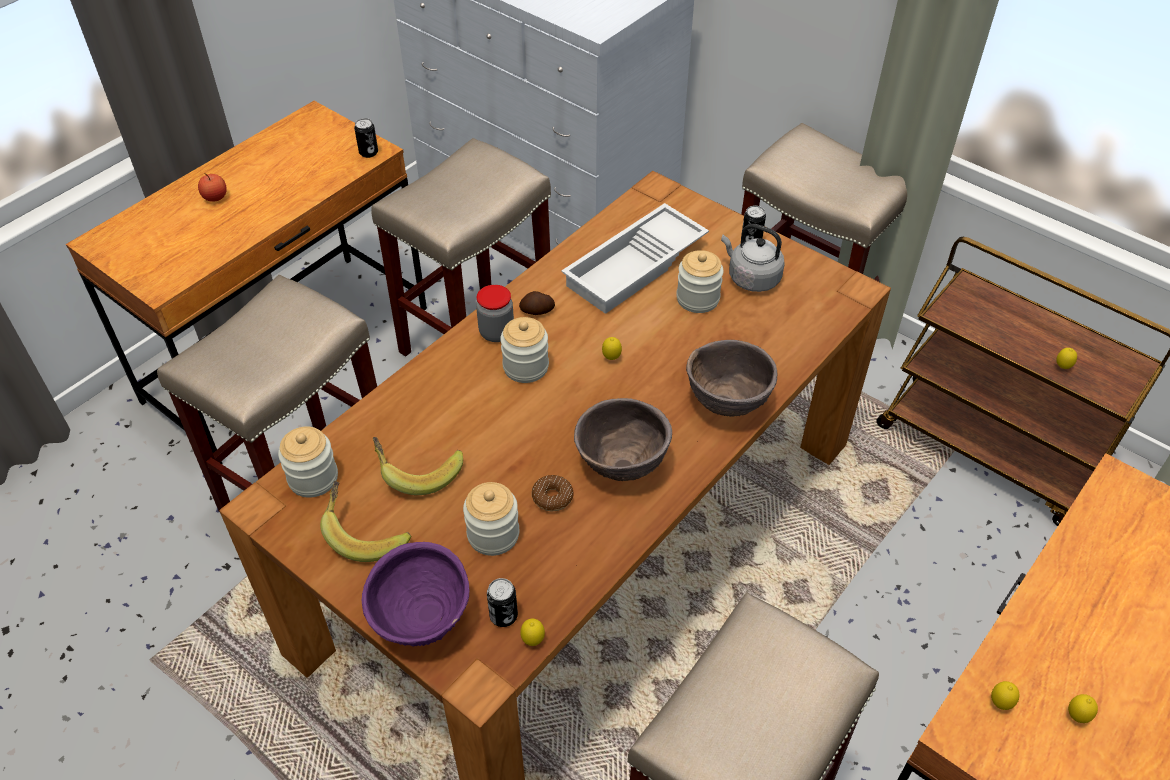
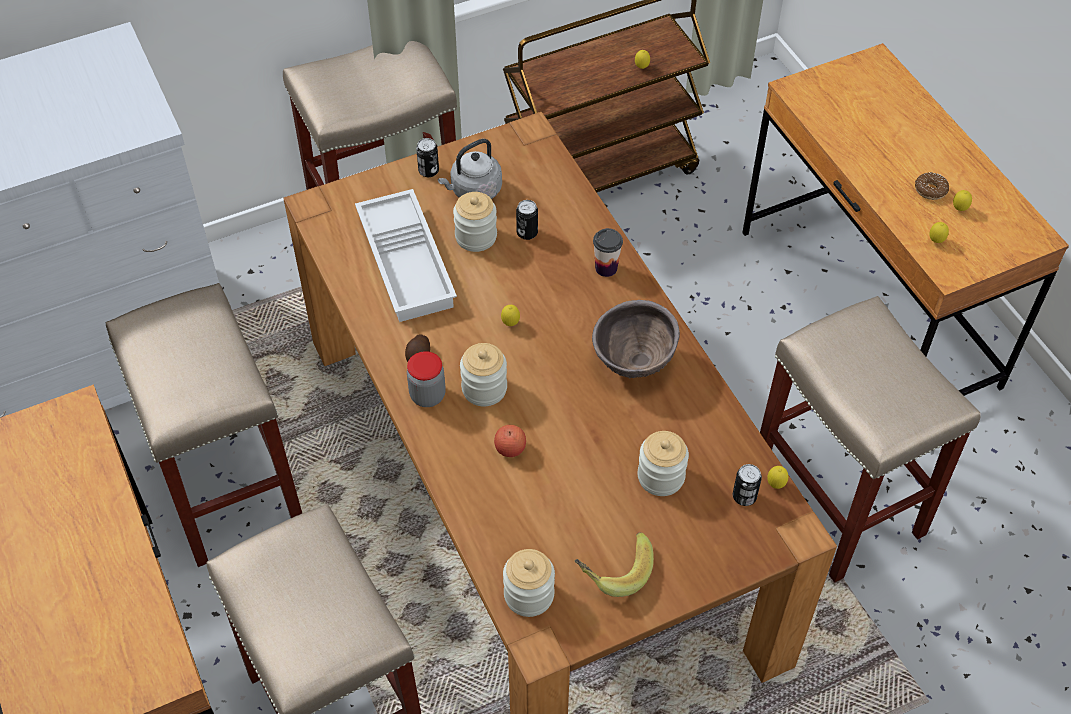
camera: 65 degrees left, 5 degrees up
apple [198,173,227,202] -> apple moved to [494,425,526,457]
can [354,118,378,158] -> can moved to [516,200,538,240]
purple bowl [362,542,470,647] -> none
banana [373,437,463,495] -> none
donut [532,475,574,511] -> donut moved to [915,172,949,200]
brown bowl [686,340,777,417] -> cup [593,228,623,277]

